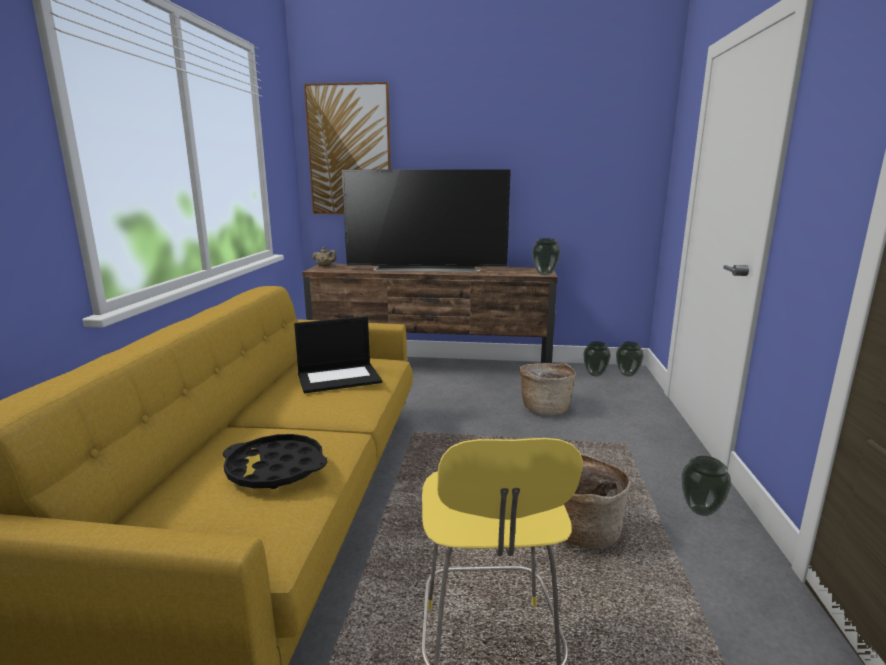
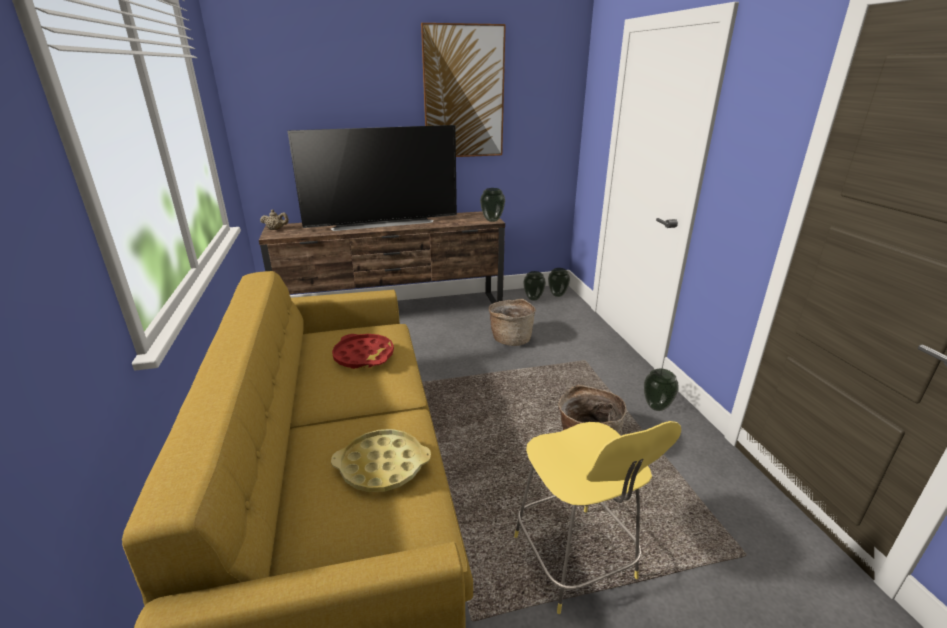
camera: 20 degrees left, 10 degrees up
black tray [223,434,327,489] -> yellow tray [331,429,431,492]
laptop [294,316,382,393] -> red tray [332,334,394,369]
picture [304,82,391,214] -> picture moved to [421,23,506,157]

